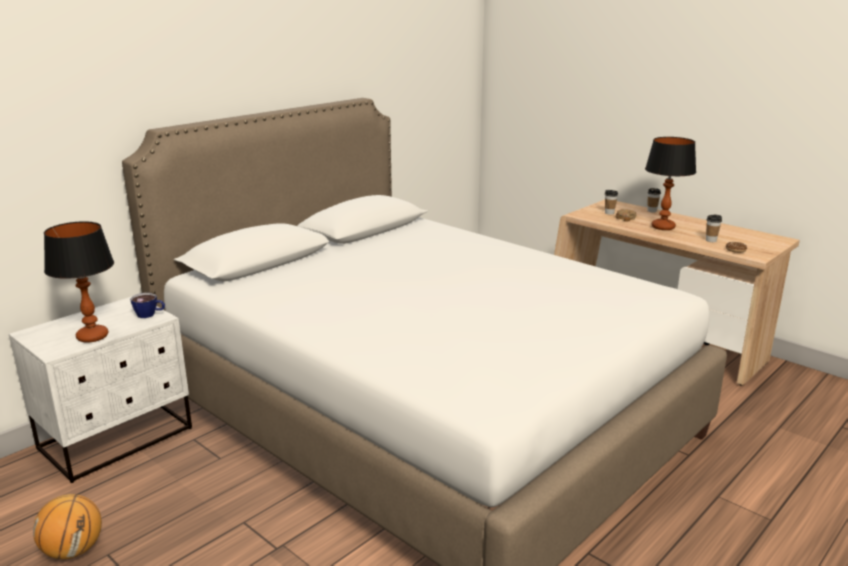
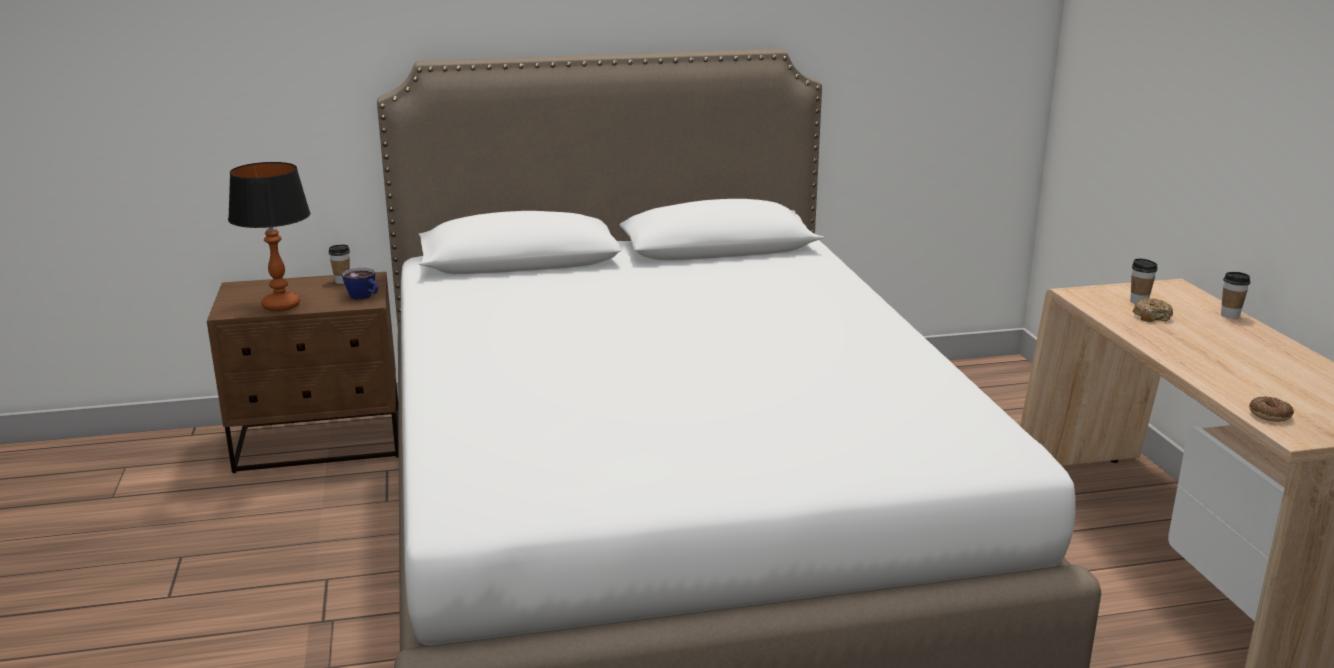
camera: 35 degrees right, 0 degrees up
white nightstand [9,296,192,483] -> brown nightstand [207,272,399,473]
basketball [33,494,102,559] -> none
table lamp [645,137,696,230] -> none
cup [706,215,722,242] -> cup moved to [329,245,350,284]

